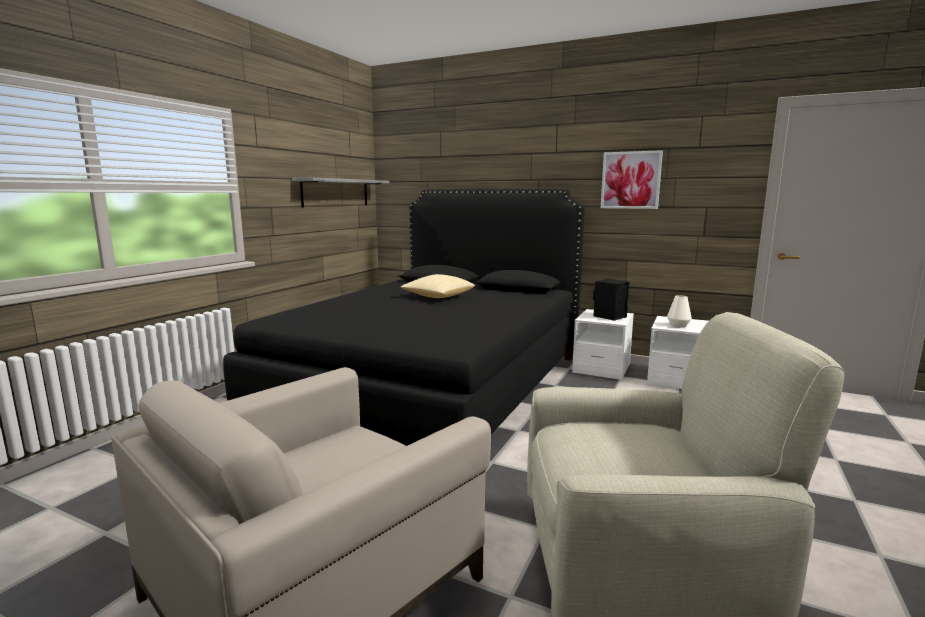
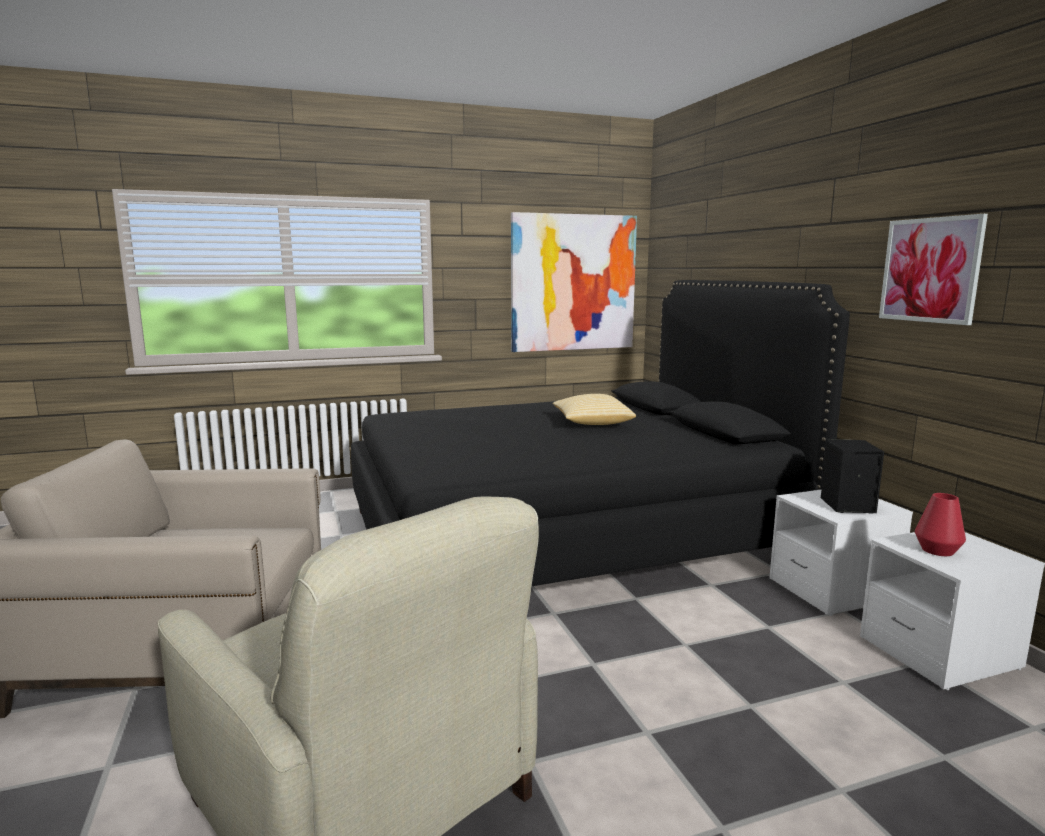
camera: 45 degrees right, 0 degrees up
grey shelf [292,178,389,207] -> picture [511,212,637,352]
white vase [667,295,692,328] -> red vase [915,493,966,556]

